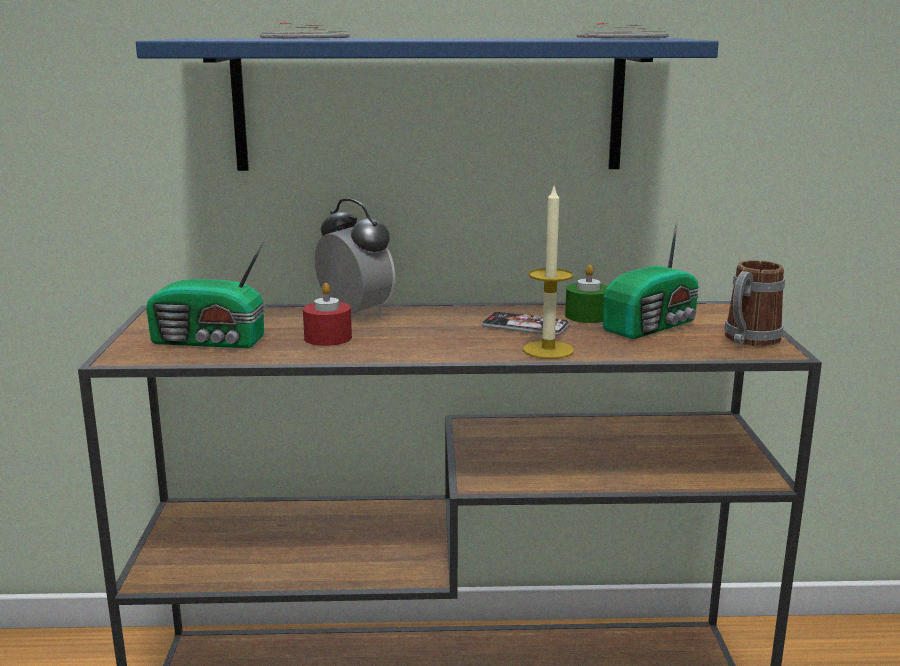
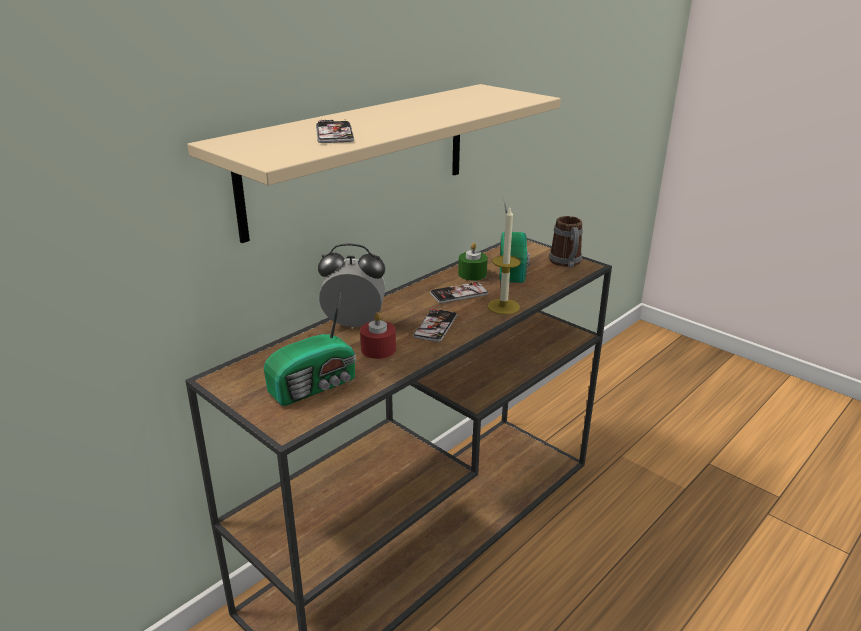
camera: 45 degrees left, 10 degrees up
blue shelf [136,38,719,171] -> beige shelf [187,84,561,243]
phone [576,22,669,38] -> phone moved to [413,309,457,342]

